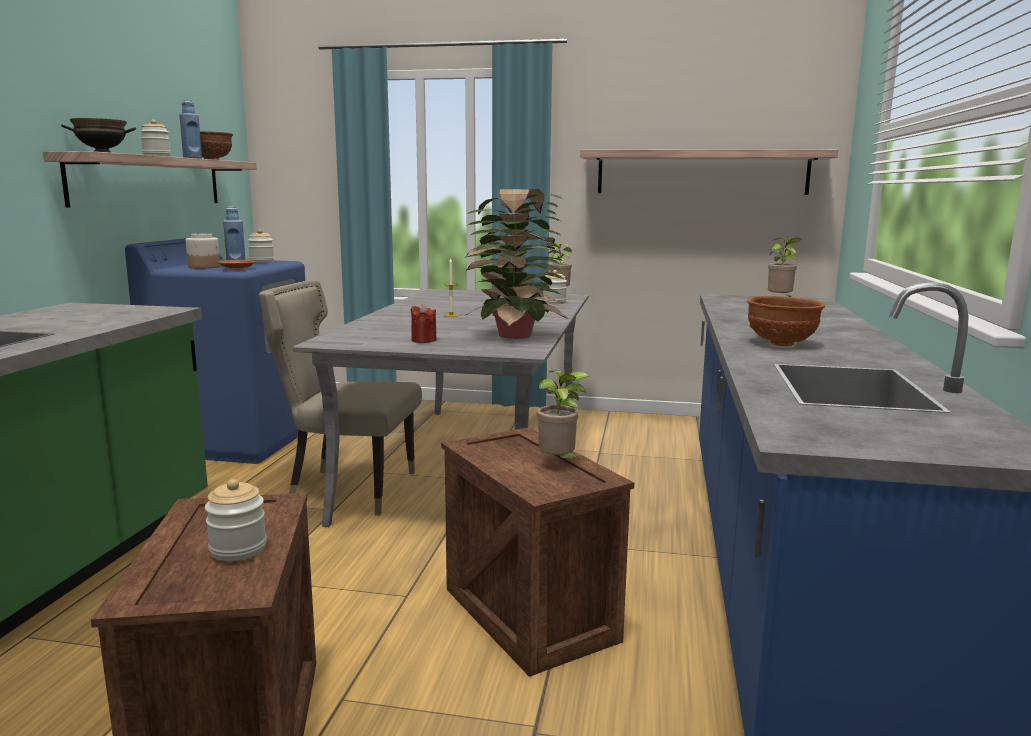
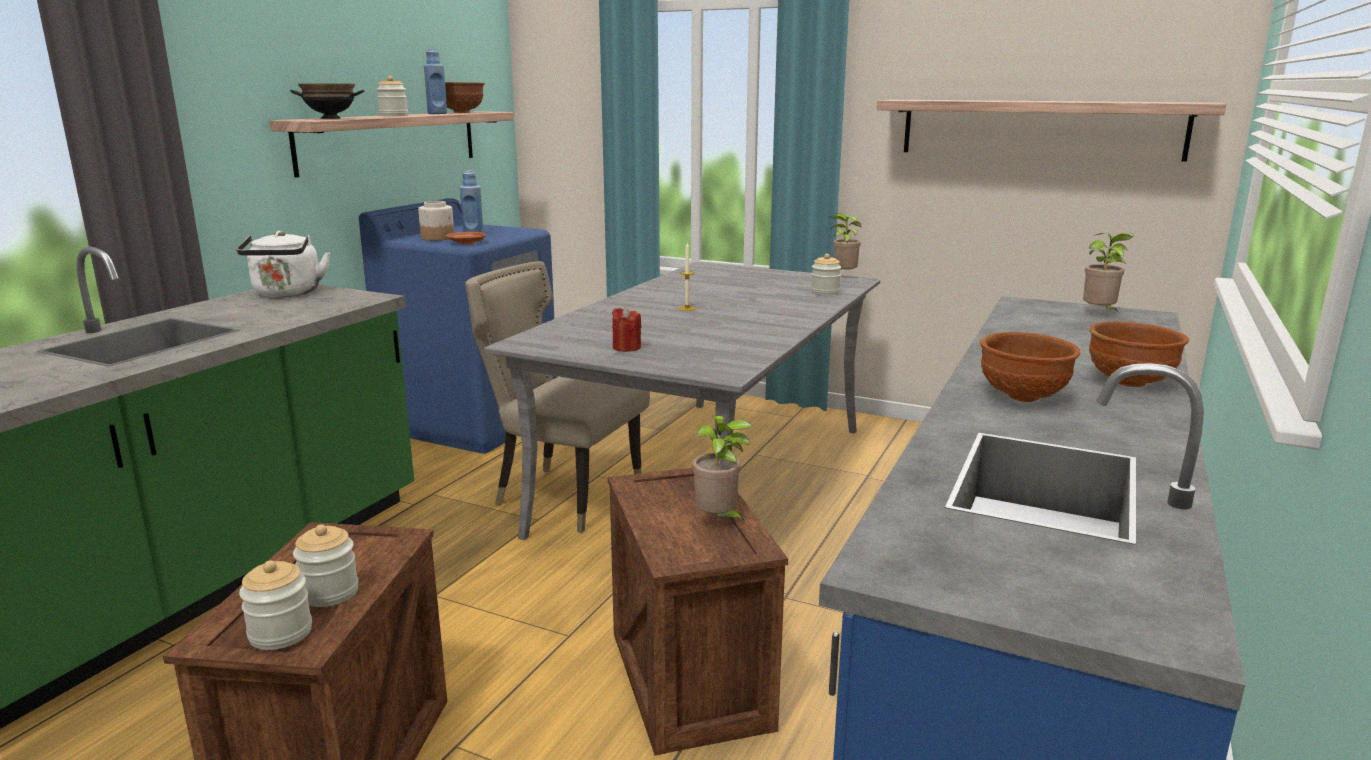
camera: 15 degrees right, 5 degrees up
jar [248,229,274,263] -> jar moved to [239,560,312,650]
potted plant [464,189,569,339] -> none
none -> white kettle [236,231,330,297]
none -> brown bowl [1089,321,1189,387]

